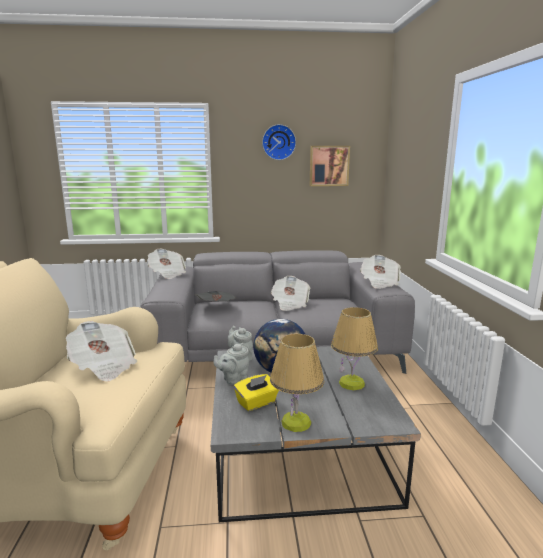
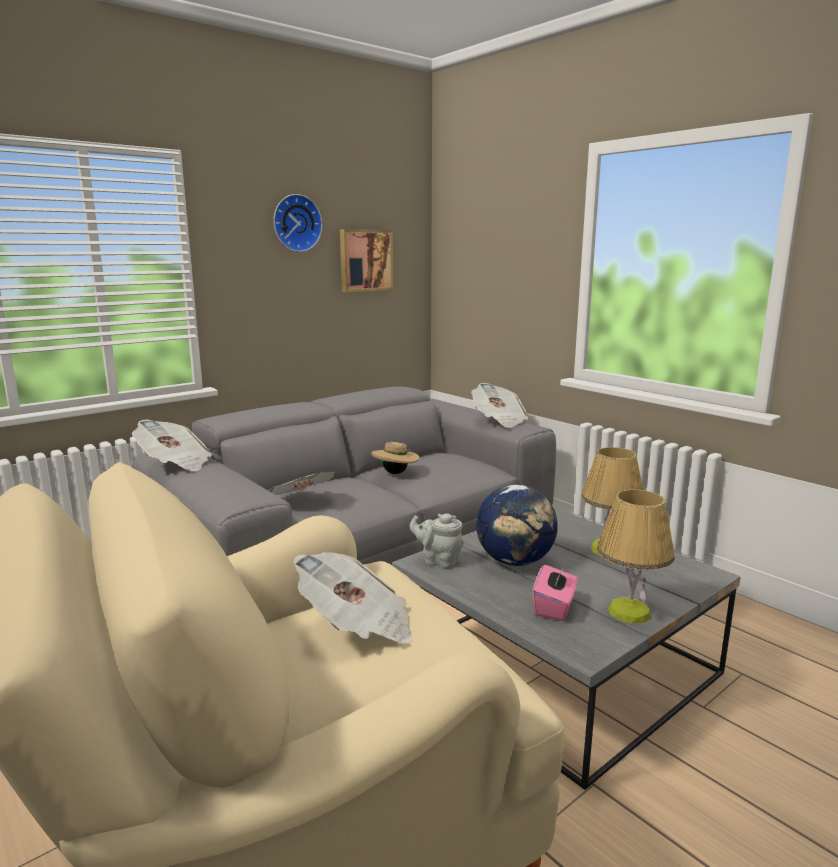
camera: 35 degrees left, 0 degrees up
grey teapot [214,343,249,385] -> none
yellow tissue box [234,374,279,411] -> pink tissue box [532,565,578,621]
newspaper [271,276,310,311] -> beige hat [371,442,420,474]

